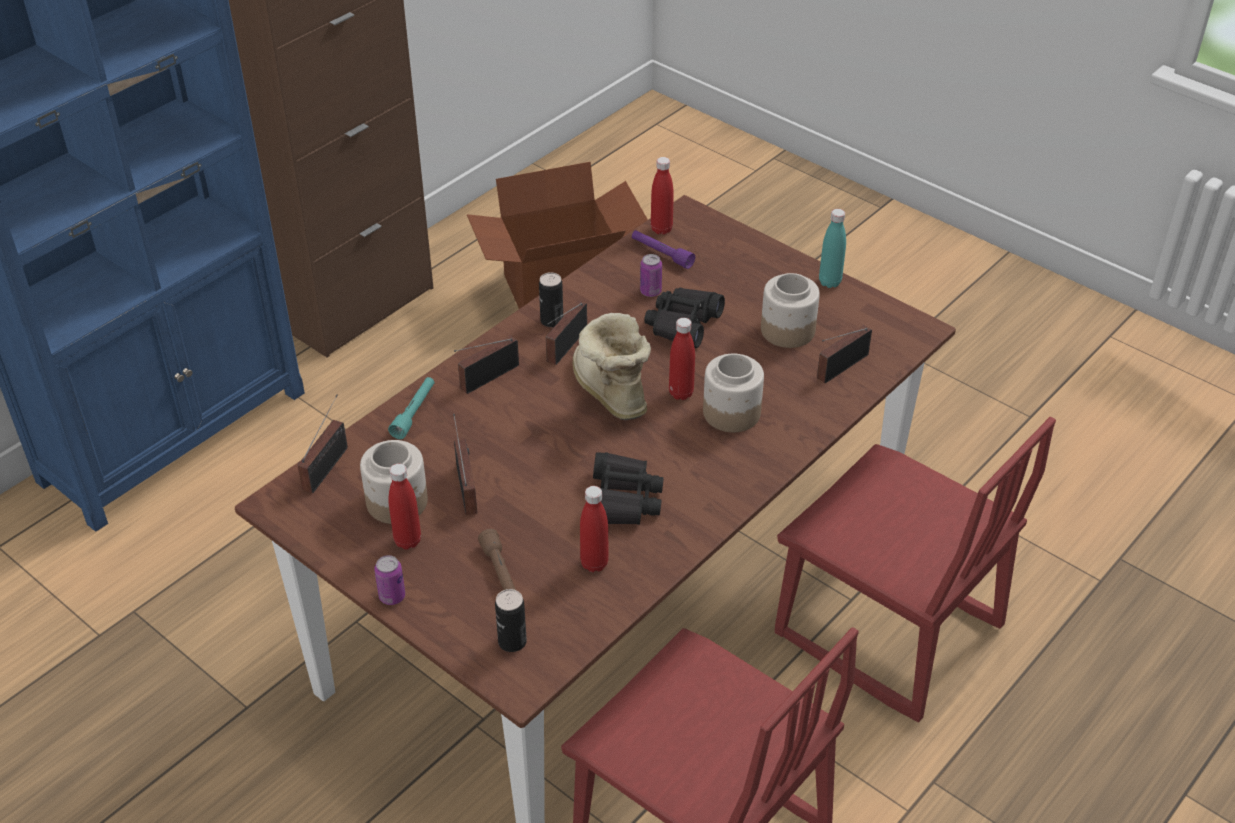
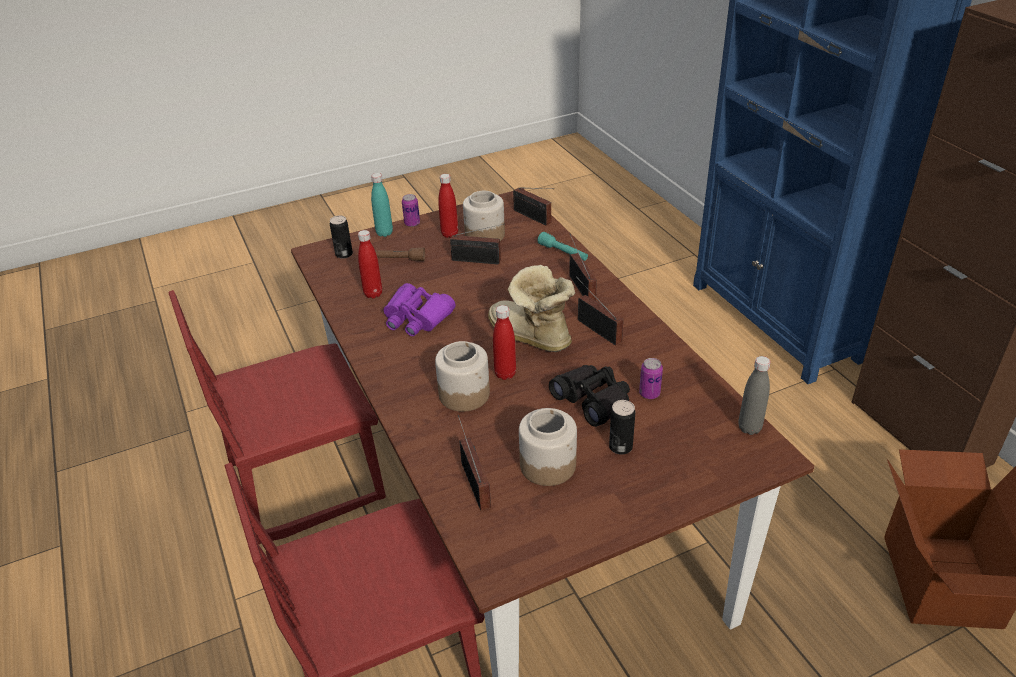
camera: 115 degrees right, 5 degrees down
can [539,272,563,327] -> can moved to [609,400,635,455]
boot [573,313,651,420] -> boot turned 135 degrees counterclockwise [488,265,575,352]
black binoculars [593,452,664,525] -> purple binoculars [384,283,455,336]
purple flashlight [632,230,695,269] -> none
red bottle [651,157,674,235] -> grey bottle [738,356,771,435]
turquoise bottle [819,209,846,288] -> turquoise bottle moved to [371,173,393,237]

